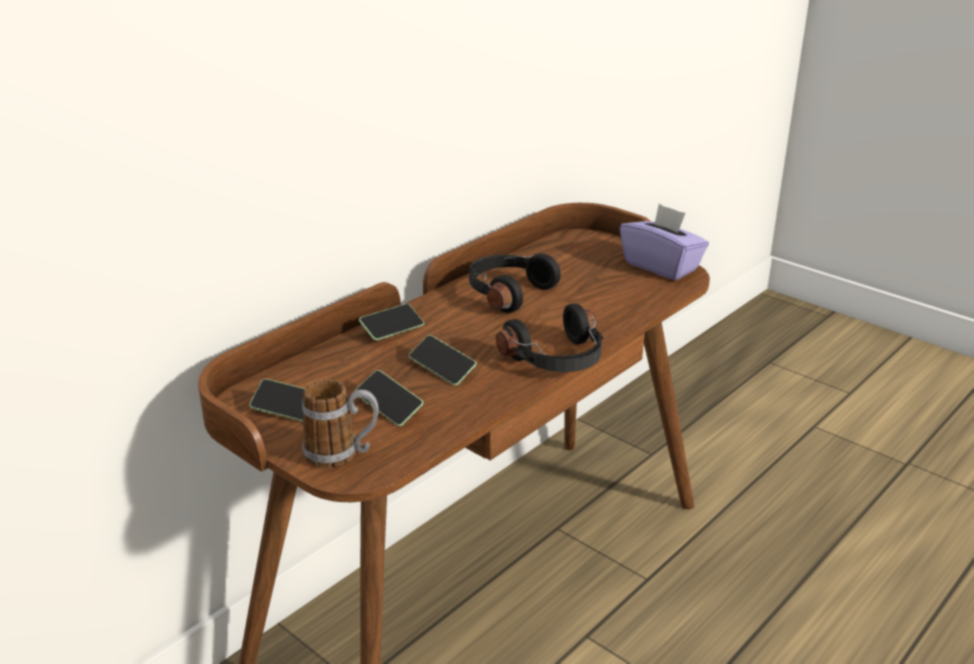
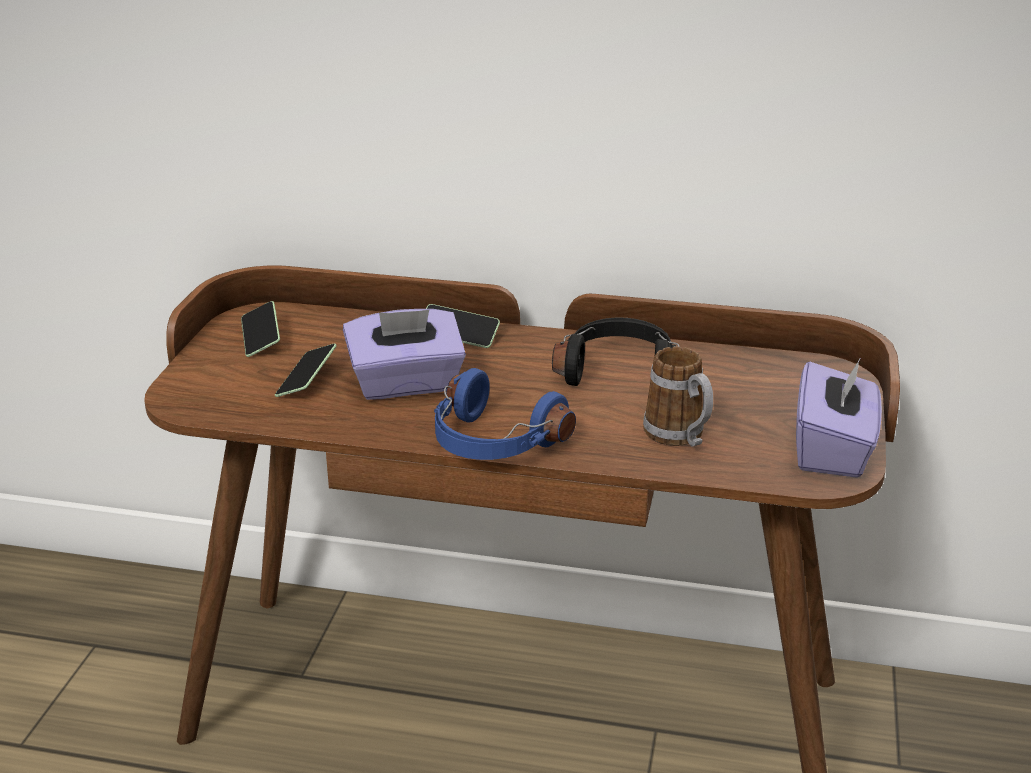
camera: 60 degrees right, 0 degrees up
mug [302,379,379,468] -> mug moved to [643,347,713,447]
phone [409,335,476,386] -> purple tissue box [343,309,466,400]
black headphones [496,304,604,372] -> blue headphones [434,368,576,460]

